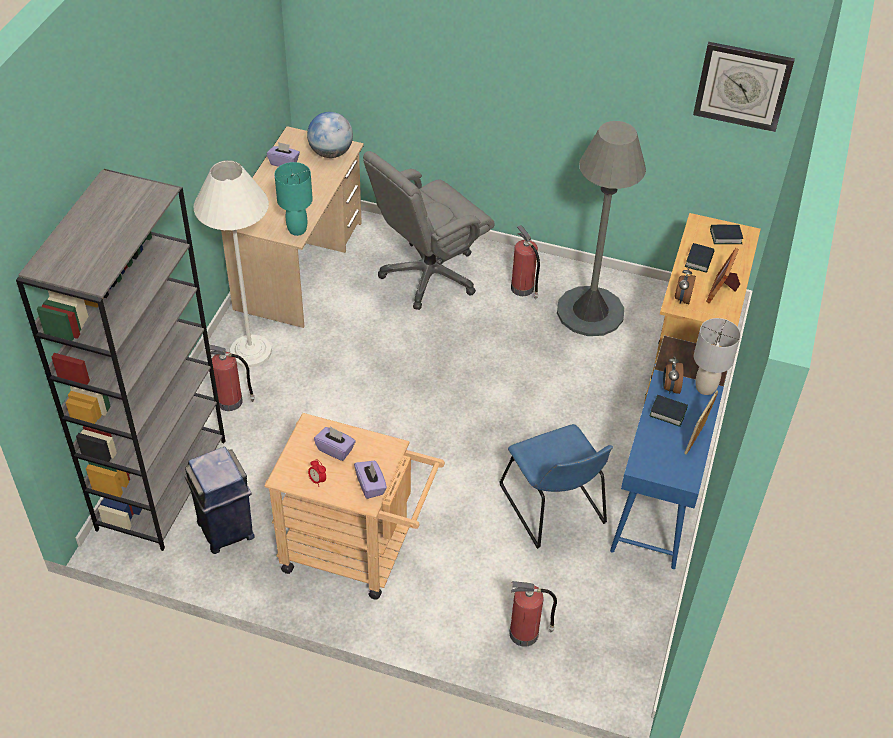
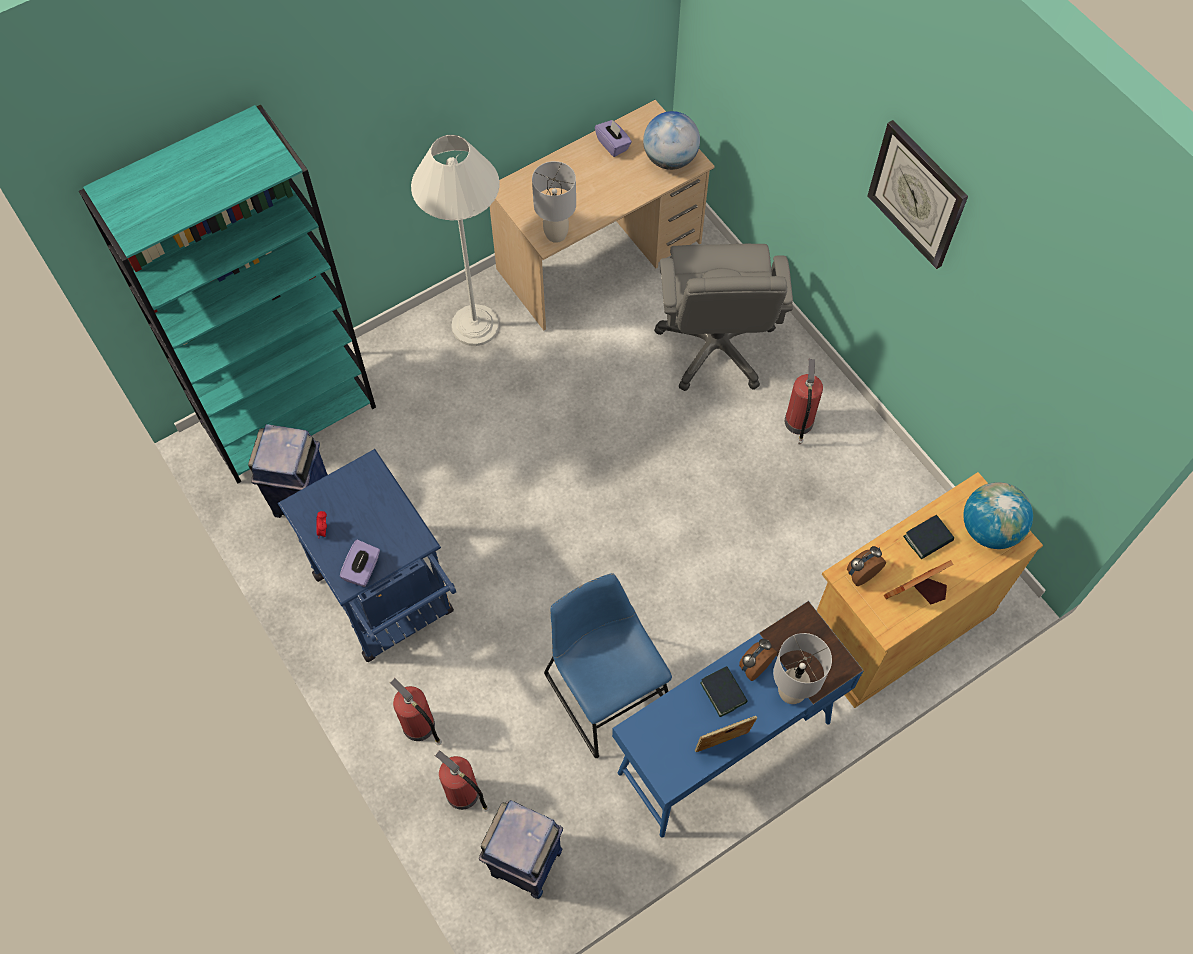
camera: 40 degrees right, 15 degrees up
grey bookcase [16,169,225,551] -> turquoise bookcase [79,105,376,483]
fire extinguisher [209,345,255,411] -> fire extinguisher moved to [390,678,442,746]
beige cart [265,413,445,600] -> blue cart [278,449,456,662]
turquoise table lamp [275,162,313,236] -> grey table lamp [532,161,576,243]
purple tissue box [314,426,356,461] -> none
grey office chair [363,151,495,310] -> grey office chair turned 90 degrees counterclockwise [654,244,793,391]
blue chair [499,424,613,549] -> blue chair turned 135 degrees clockwise [544,573,672,758]
grey floor lamp [557,121,646,336] -> none
wall clock [693,42,795,132] -> wall clock moved to [867,120,968,269]
book [710,225,743,244] -> globe [963,482,1033,549]
none -> blue trash can [479,800,563,899]

